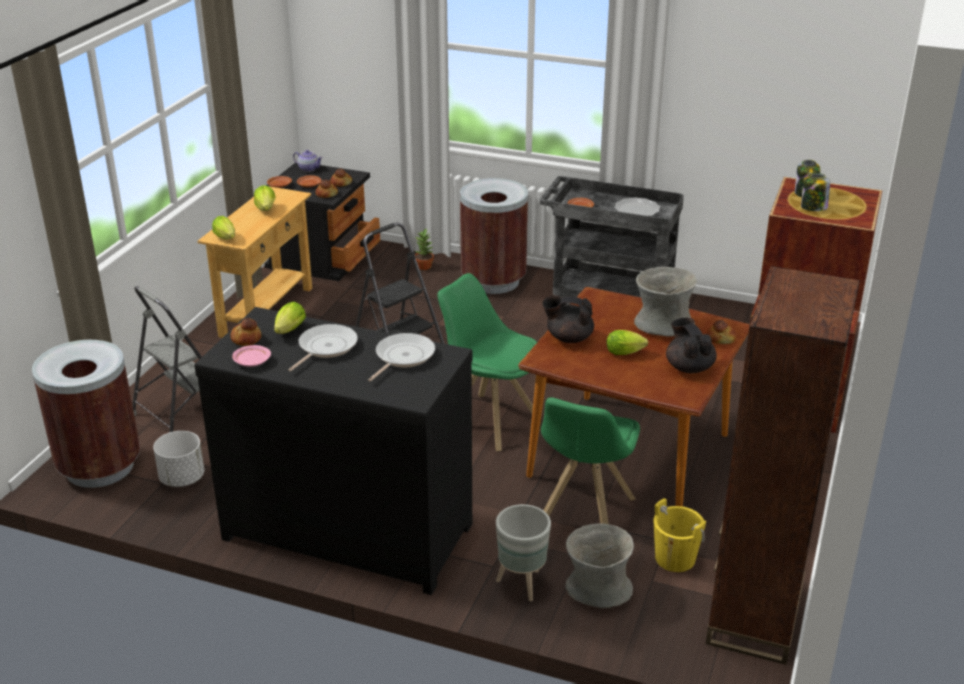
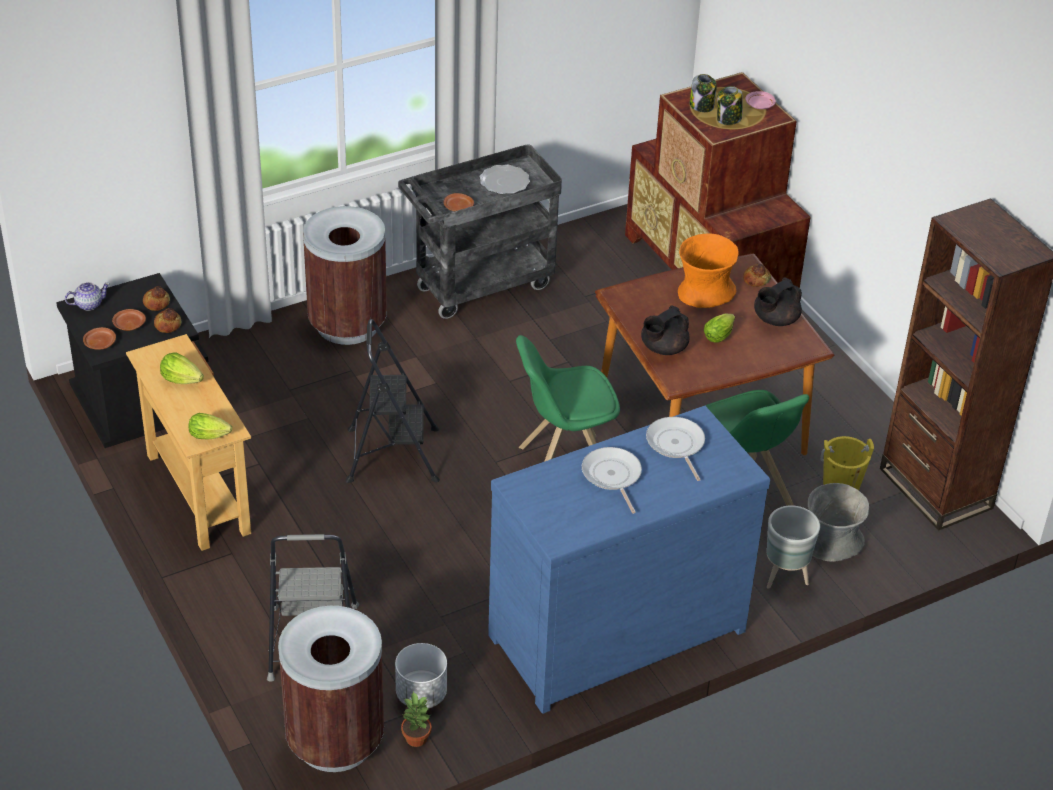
camera: 50 degrees left, 10 degrees up
black dresser [195,307,473,595] -> blue dresser [488,406,770,714]
bread [230,318,261,346] -> none
pink plate [232,345,271,367] -> pink plate moved to [745,91,776,109]
lettuce [274,302,306,334] -> none
potted plant [414,228,434,270] -> potted plant moved to [401,691,432,747]
grey vase [634,267,697,337] -> orange vase [678,233,739,308]
black teapot [666,318,717,373] -> black teapot turned 60 degrees counterclockwise [754,277,802,326]

